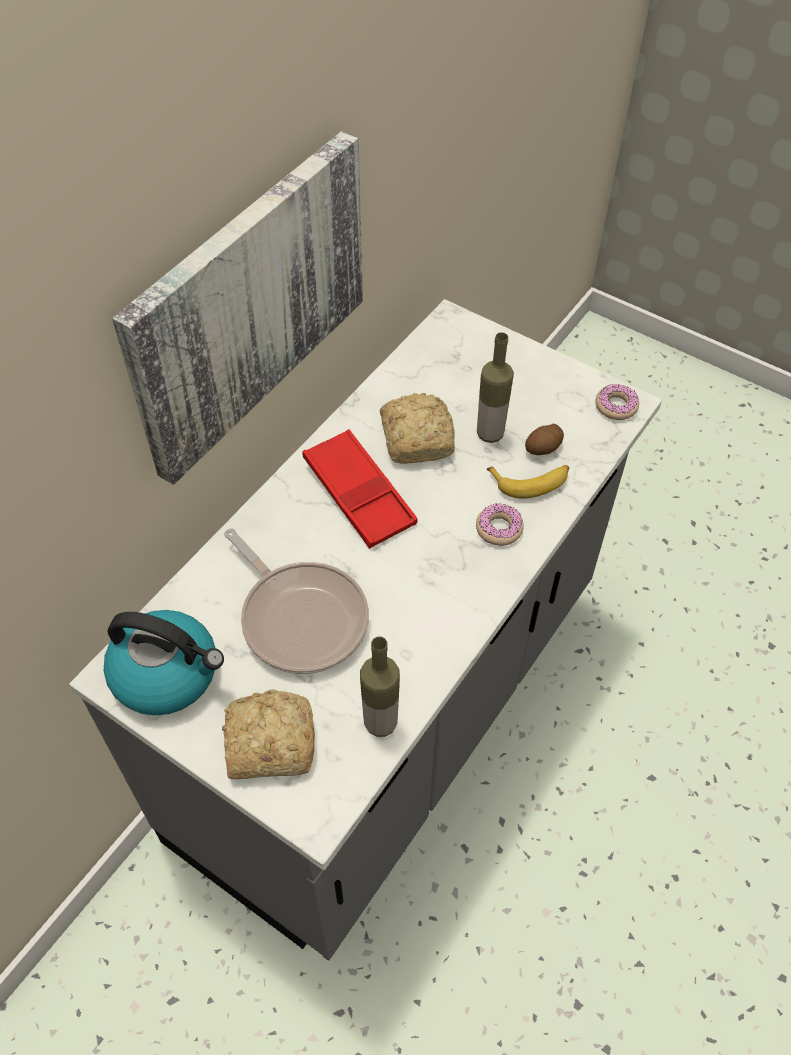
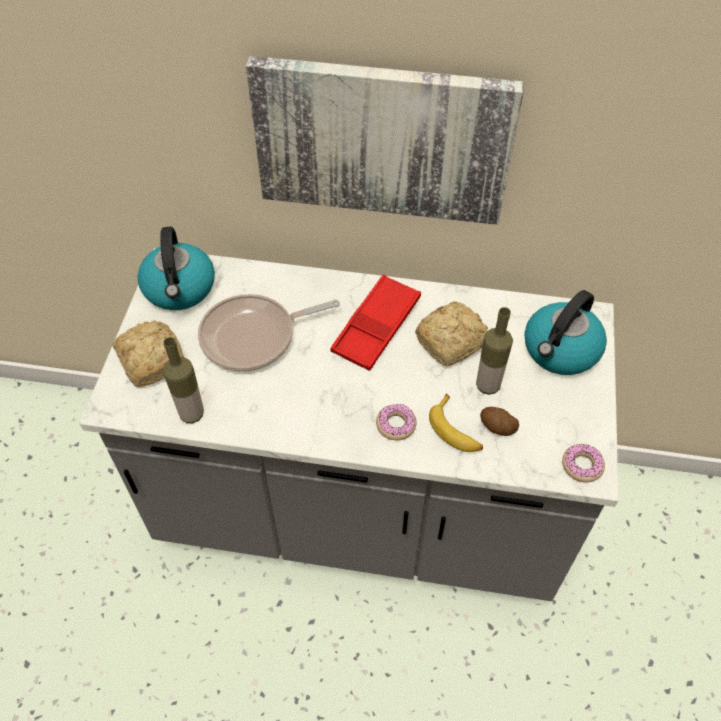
camera: 65 degrees right, 0 degrees up
frying pan [224,528,369,674] -> frying pan turned 45 degrees clockwise [198,294,340,372]
none -> kettle [524,290,607,375]

